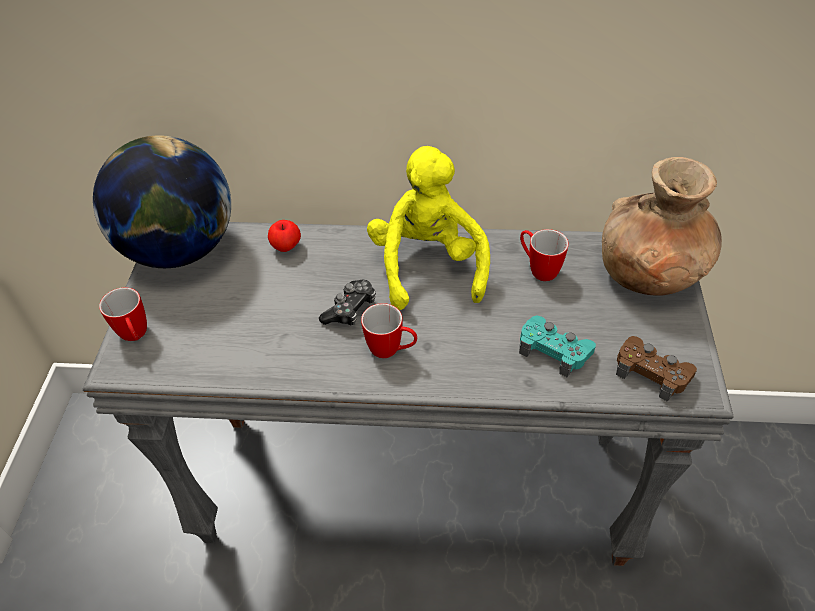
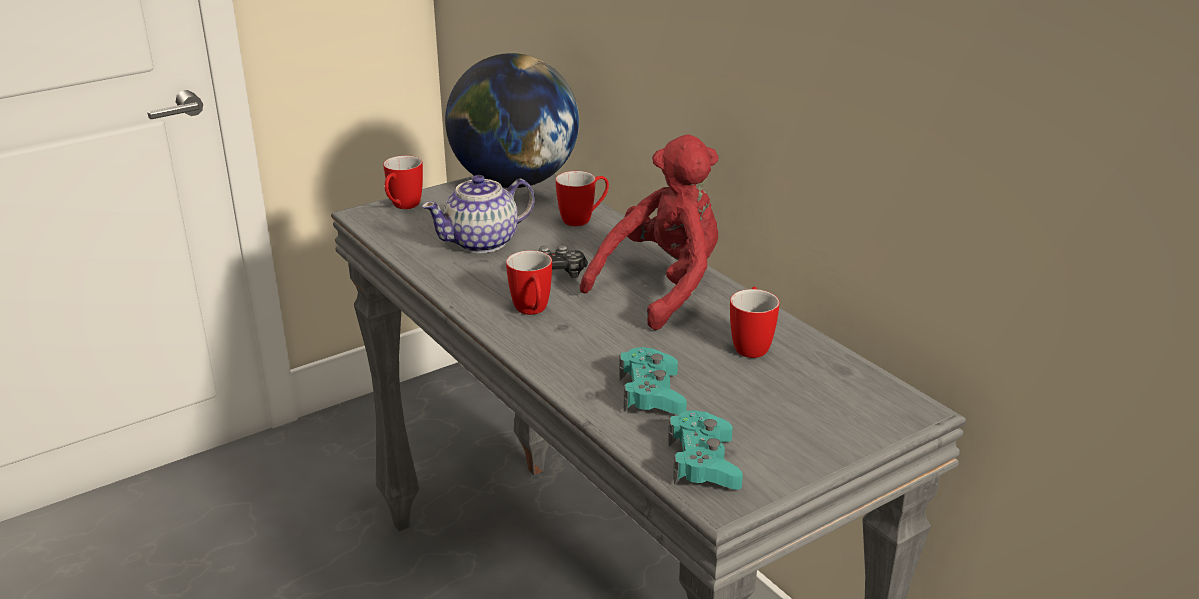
camera: 50 degrees right, 20 degrees down
apple [268,220,301,252] -> mug [555,171,609,226]
yellow plush toy [367,146,490,310] -> red plush toy [580,134,719,330]
brown vase [602,157,722,296] -> none
brown game controller [616,336,697,402] -> turquoise game controller [668,411,743,490]
none -> teapot [422,175,535,253]

